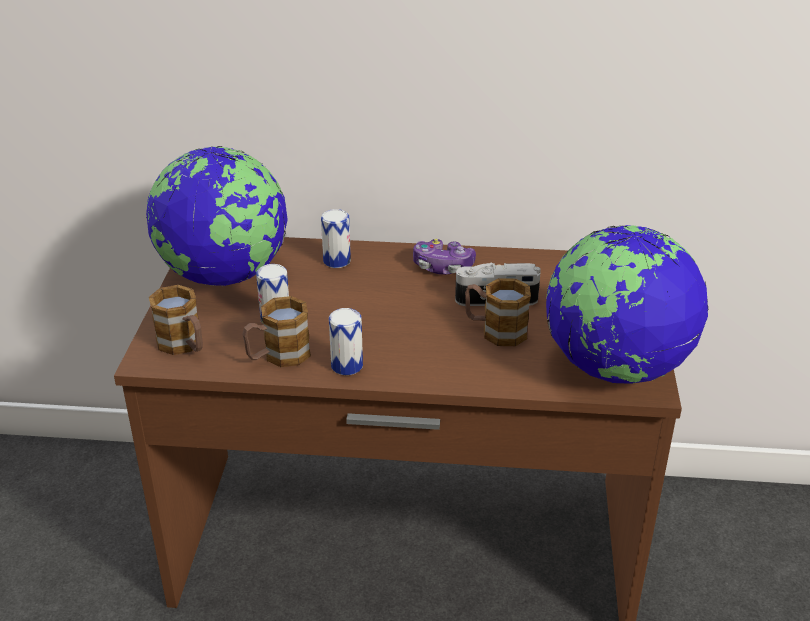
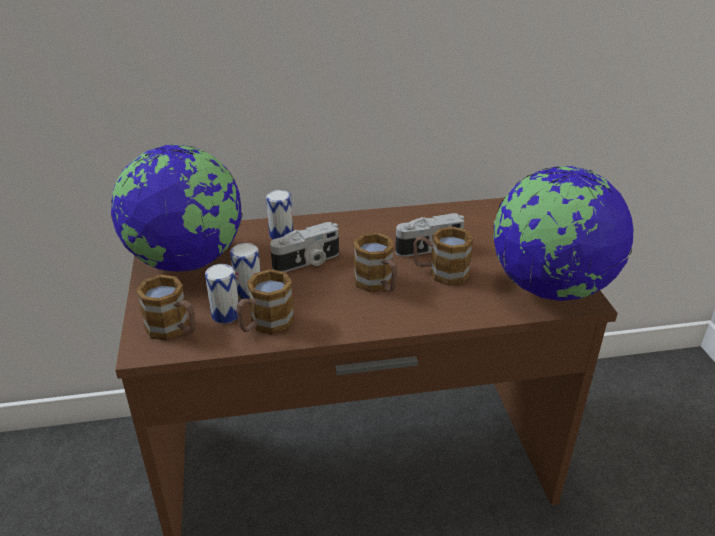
camera: 15 degrees left, 0 degrees up
can [329,308,363,375] -> can moved to [205,264,239,323]
game controller [413,239,476,275] -> none
none -> camera [270,222,339,272]
none -> mug [354,233,398,292]

